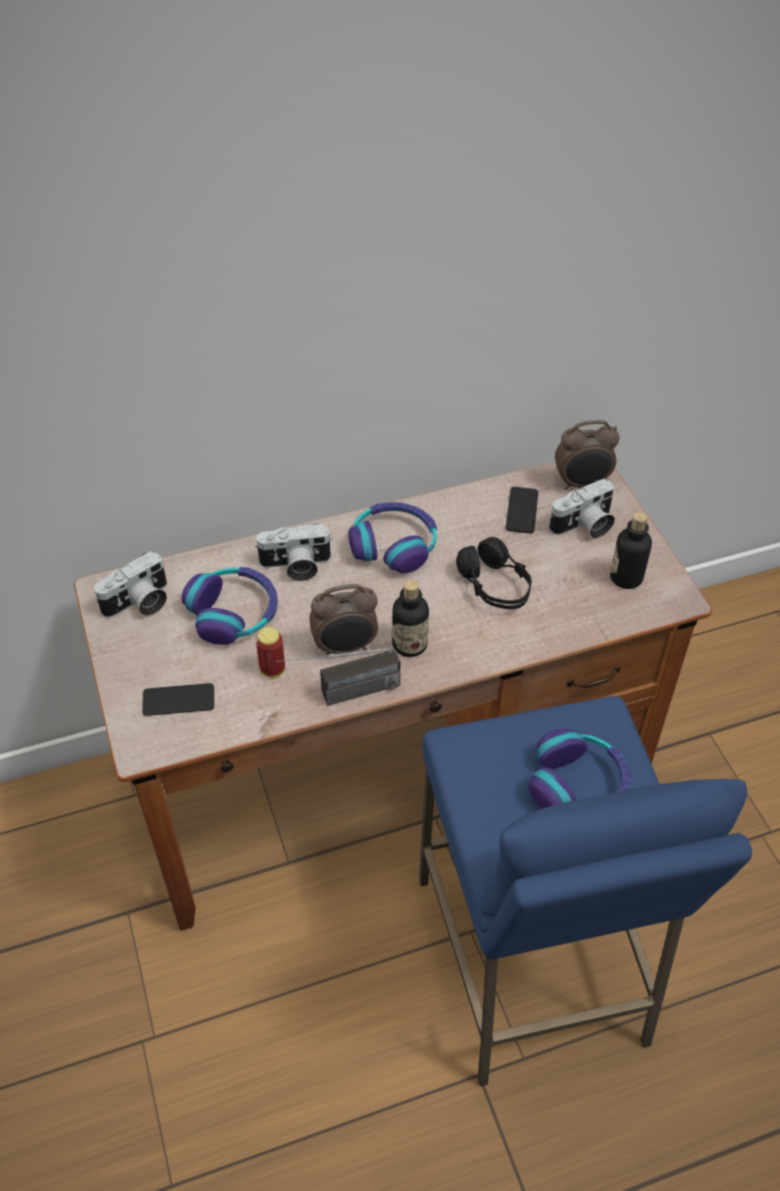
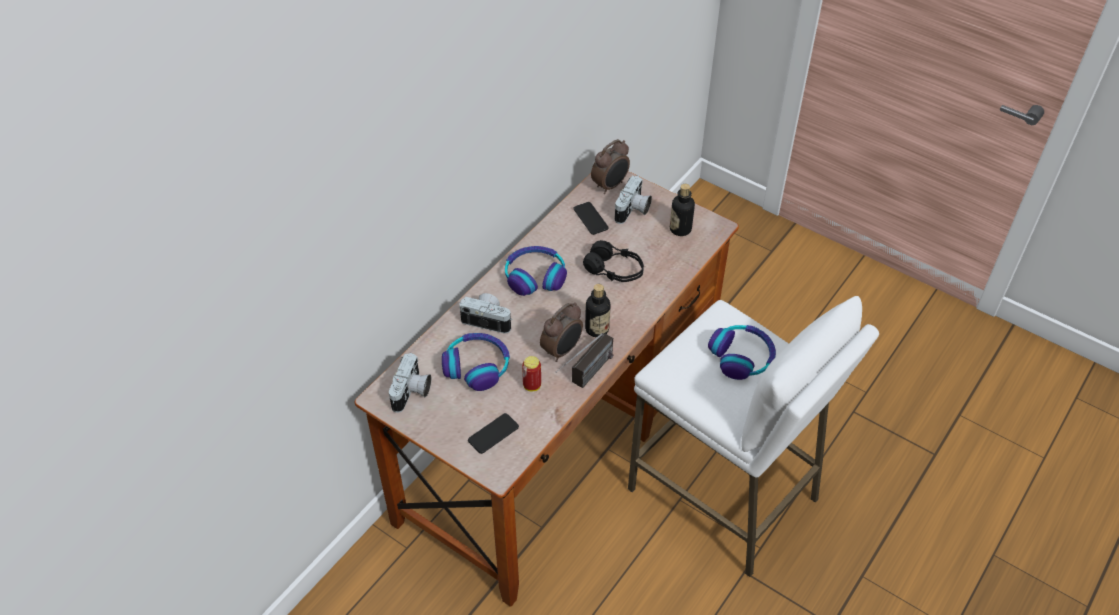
camera: 35 degrees left, 0 degrees up
camera [254,523,332,581] -> camera turned 120 degrees counterclockwise [459,293,511,334]
blue stool [419,696,752,1086] -> white stool [628,296,879,577]

